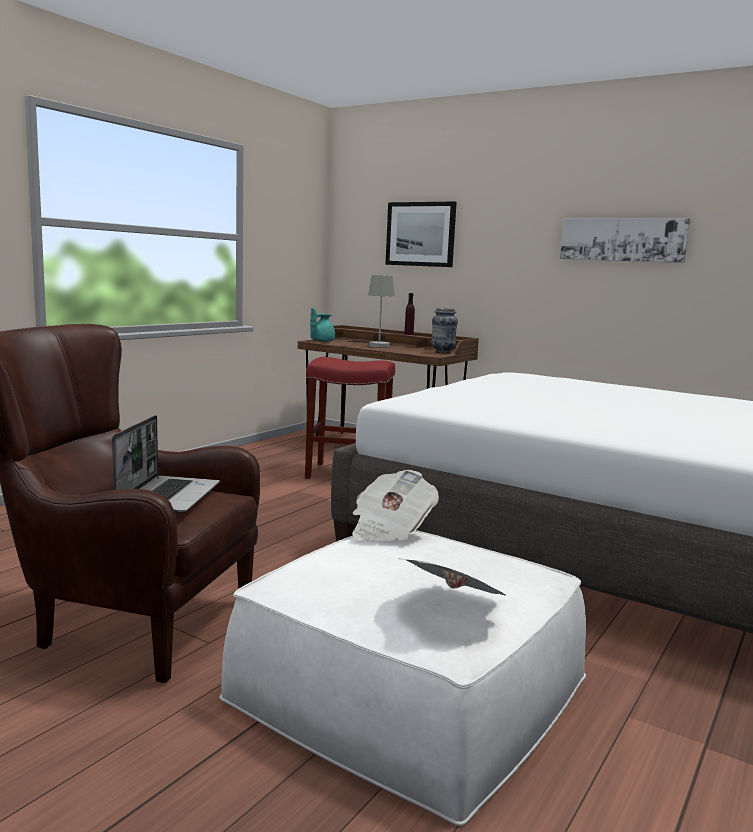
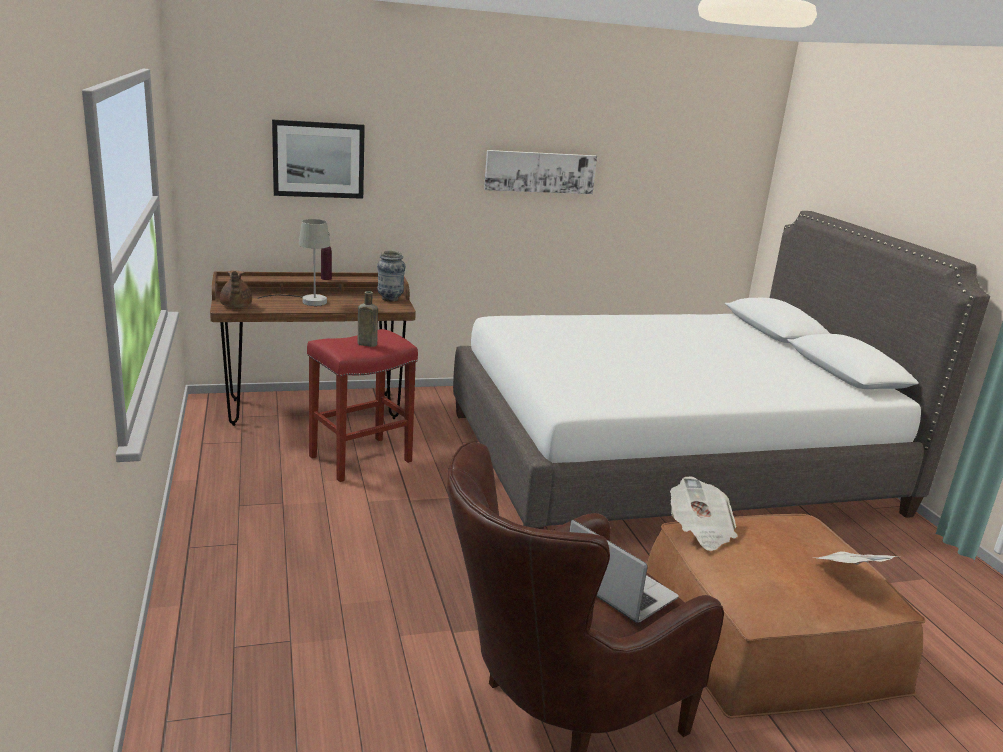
camera: 50 degrees left, 10 degrees up
white ottoman [220,530,586,826] -> brown ottoman [647,514,925,718]
turquoise teapot [310,308,335,342] -> brown teapot [220,271,252,308]
none -> brown bottle [357,291,378,347]

